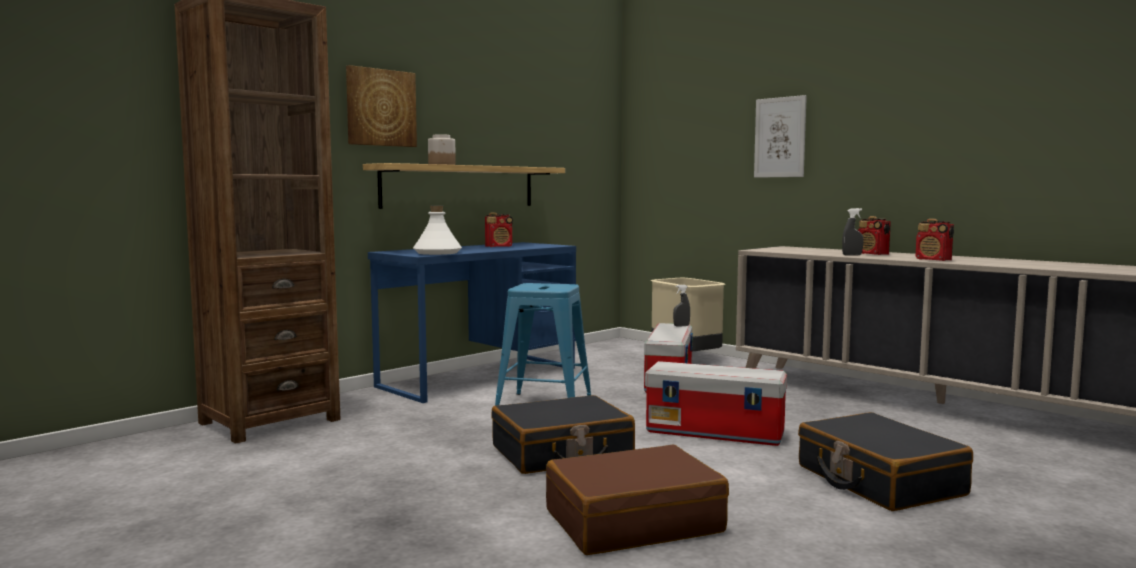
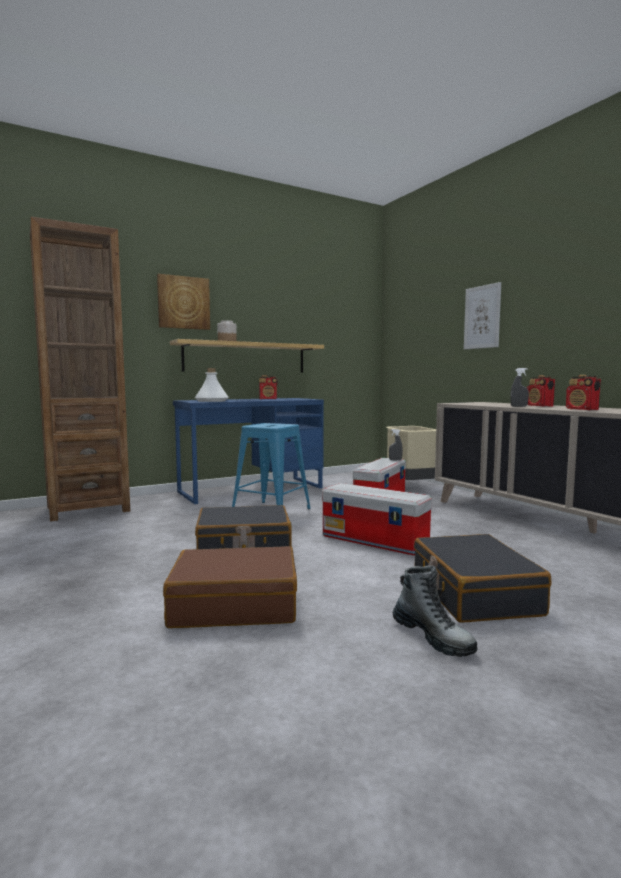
camera: 15 degrees right, 0 degrees up
none -> boot [393,565,478,657]

